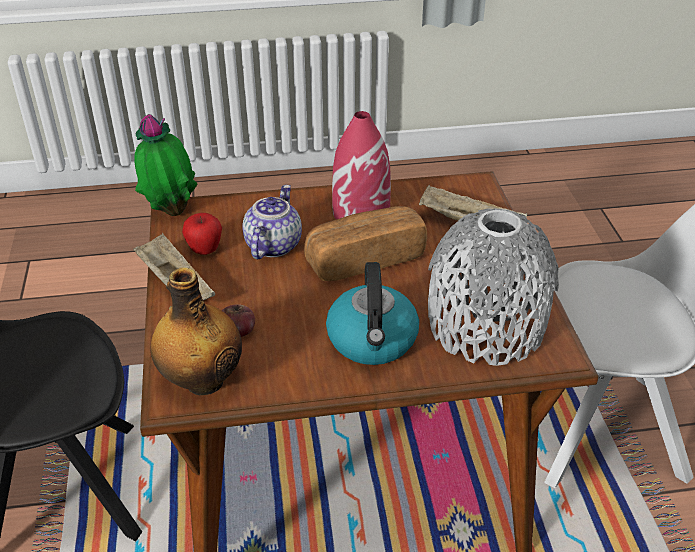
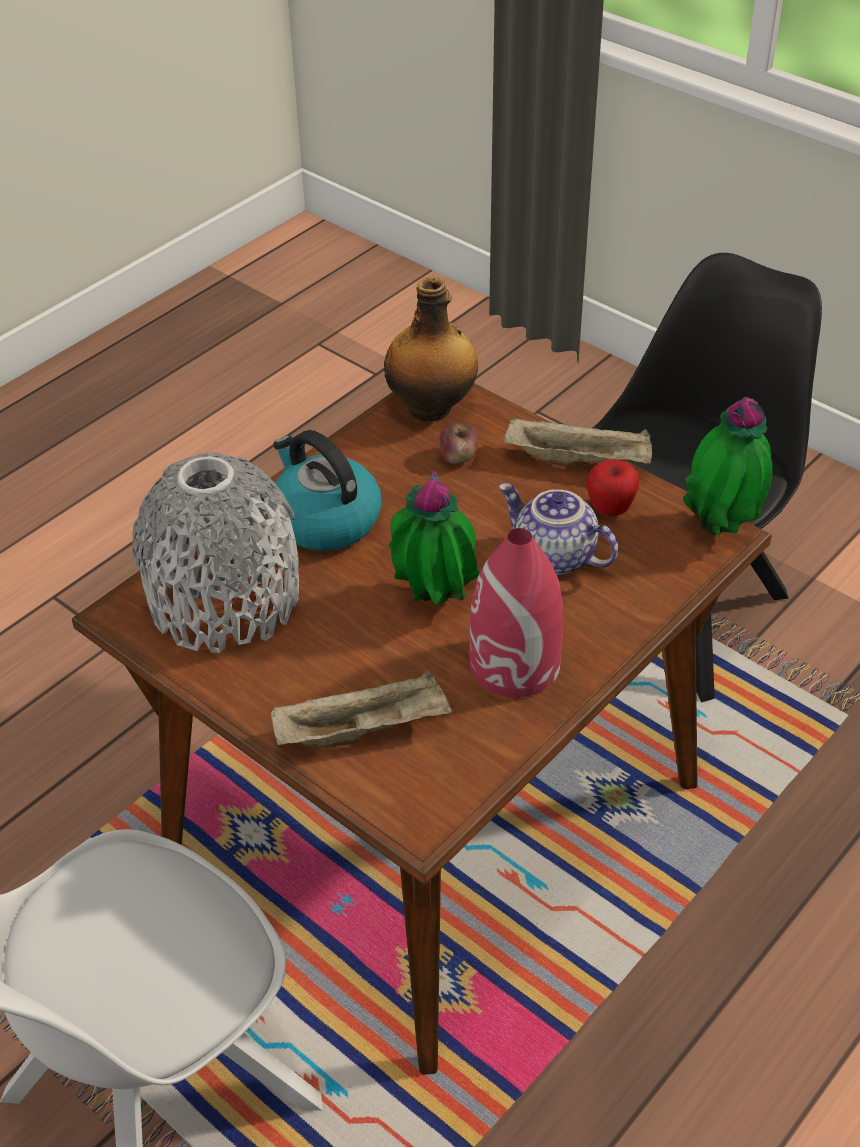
camera: 140 degrees right, 5 degrees up
teapot [242,185,302,259] -> teapot turned 150 degrees clockwise [499,483,619,575]
bread [304,206,427,281] -> potted plant [388,471,480,605]

